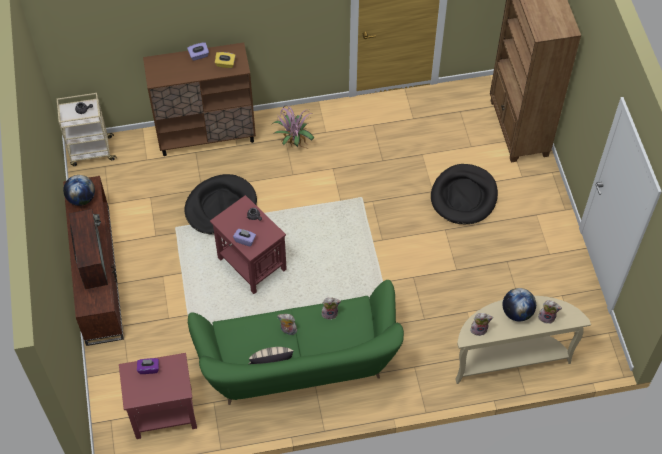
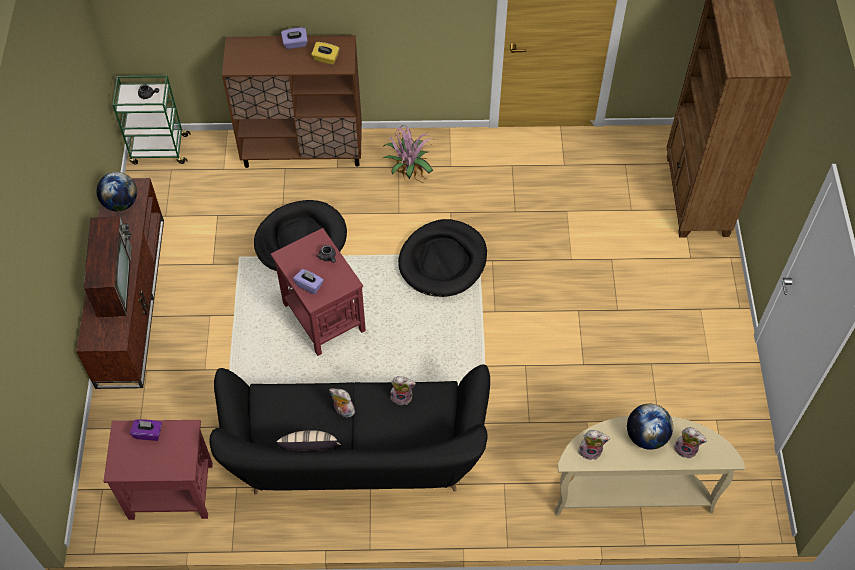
camera: 10 degrees right, 0 degrees up
beige cart [57,93,117,166] -> green cart [113,75,191,165]
green sofa [188,280,404,405] -> black sofa [209,364,490,495]
black dog bed [431,164,498,224] -> black dog bed moved to [398,219,487,297]

